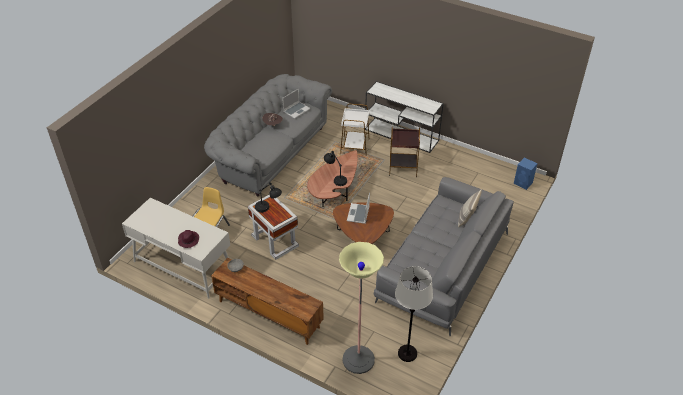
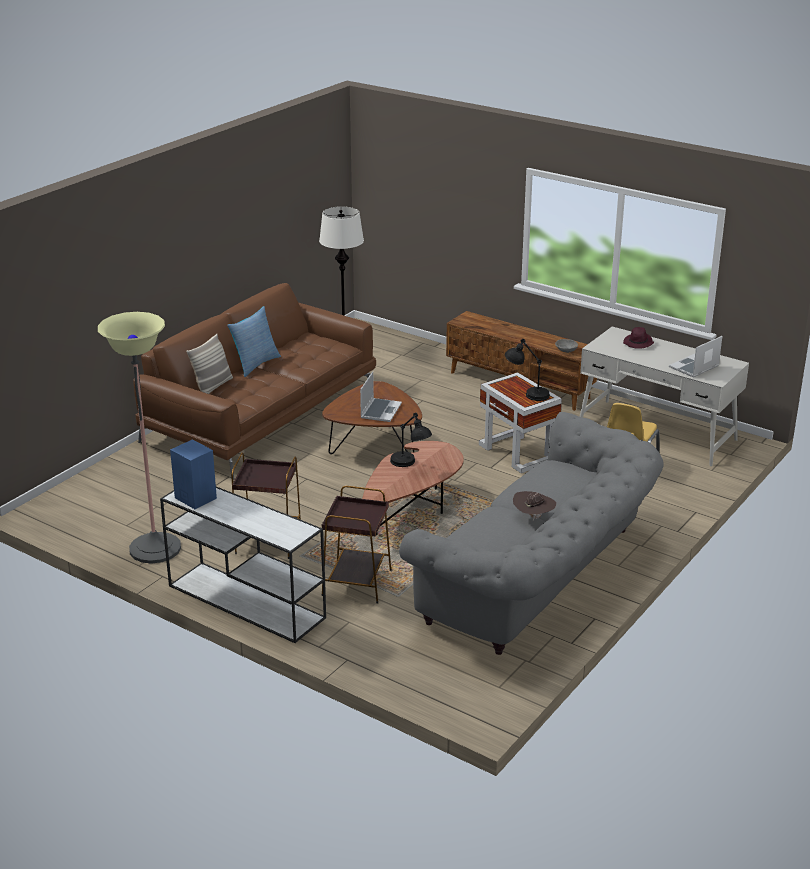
camera: 175 degrees left, 15 degrees down
laptop [282,88,310,119] -> laptop moved to [669,336,722,378]
floor lamp [339,242,384,374] -> floor lamp moved to [98,312,181,564]
white side table [340,104,369,156] -> brown side table [322,486,391,604]
grey sofa [374,177,514,336] -> brown sofa [133,283,376,480]
blue speaker [514,158,538,190] -> blue speaker moved to [170,439,217,509]
none -> pillow [227,306,281,377]

